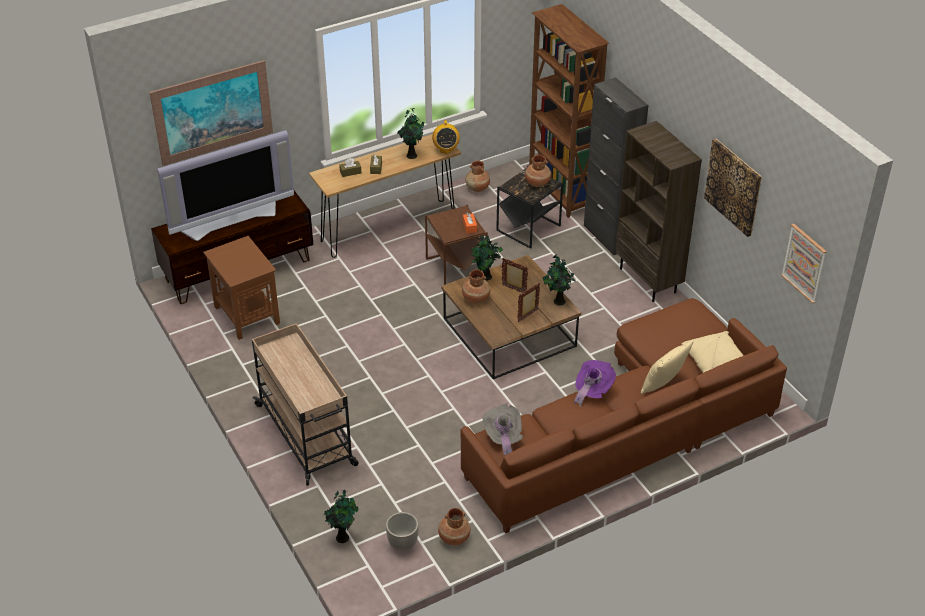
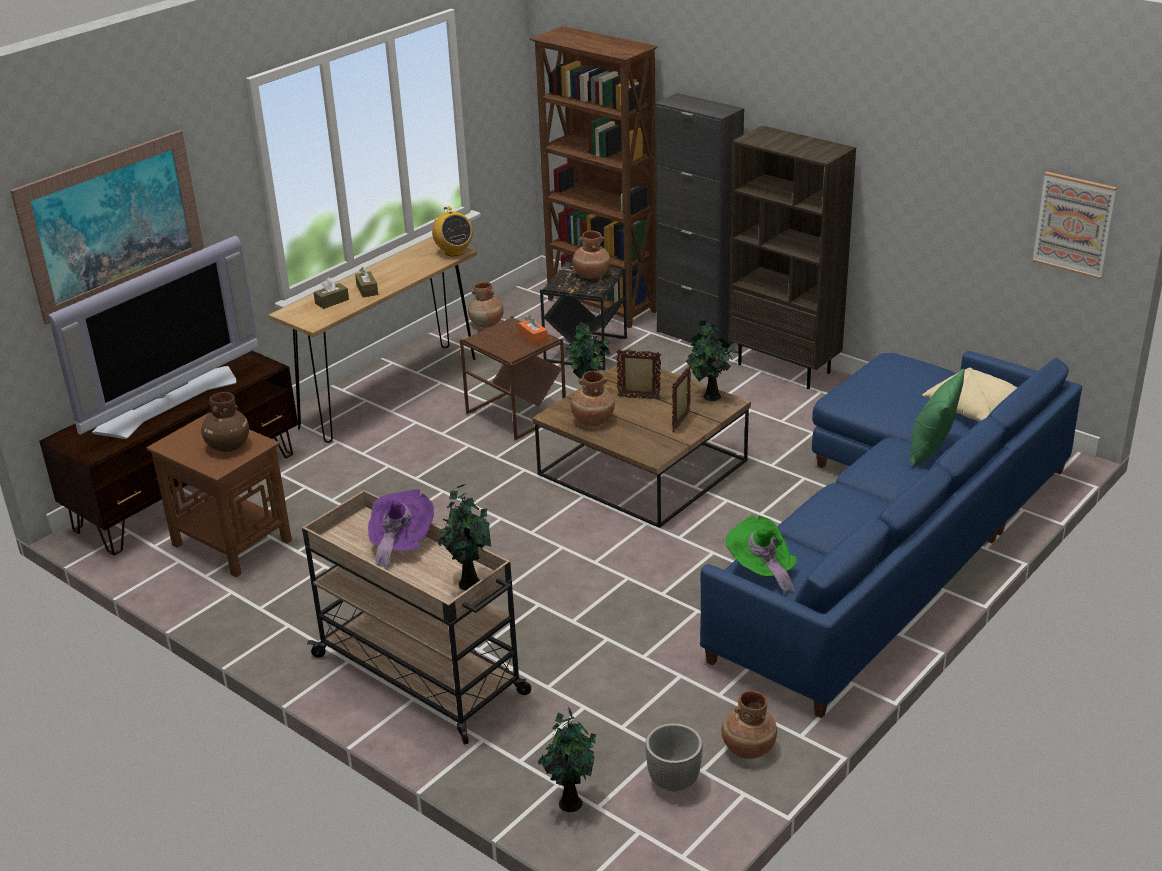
camera: 20 degrees left, 10 degrees down
potted plant [397,108,425,159] -> potted plant moved to [437,484,491,591]
brown sofa [460,298,787,534] -> blue sofa [700,351,1082,718]
grey hat [483,403,524,455] -> green hat [726,514,797,596]
purple hat [574,360,616,407] -> purple hat moved to [368,489,434,571]
beige pillow [641,341,694,394] -> green pillow [910,369,965,468]
picture [704,139,762,237] -> none
none -> brown vase [201,392,249,452]

